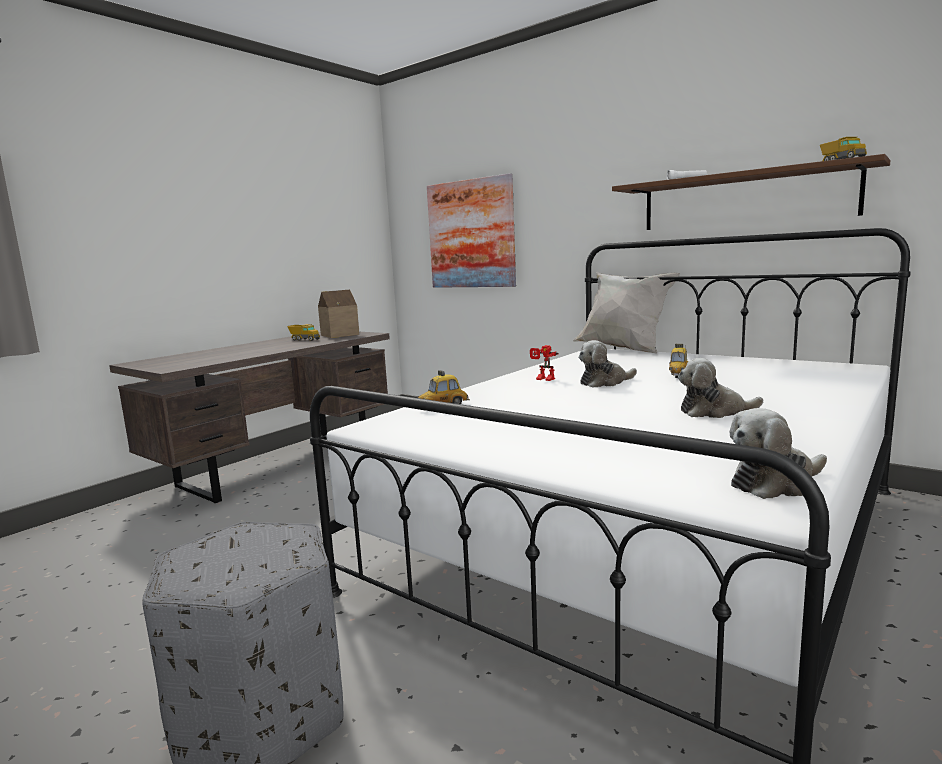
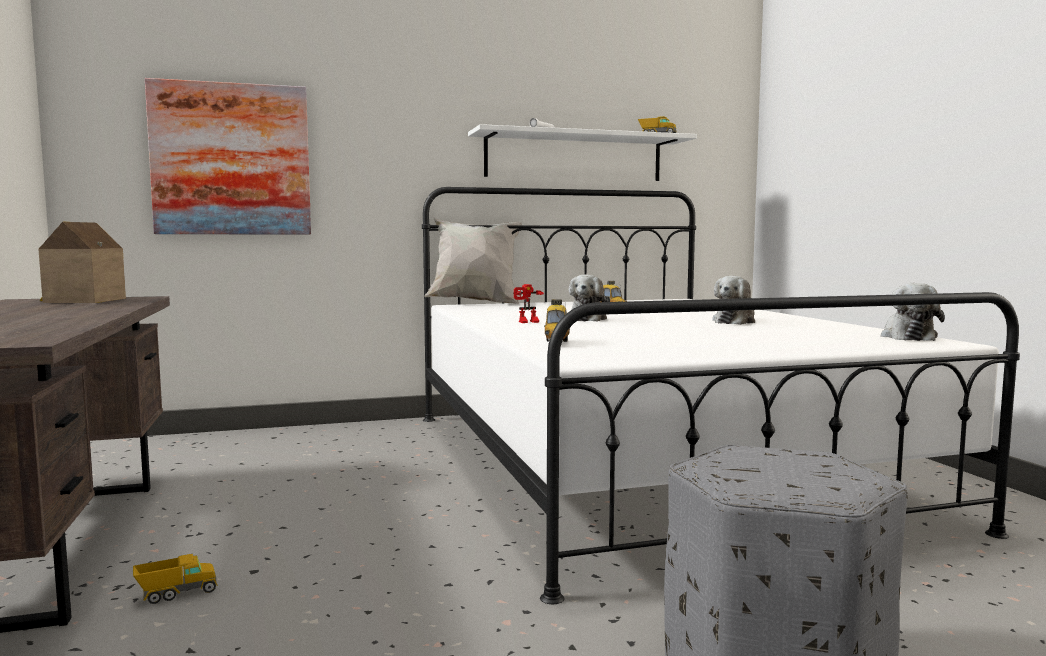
camera: 55 degrees left, 5 degrees down
toy truck [287,324,320,341] -> toy truck moved to [133,554,218,604]
brown shelf [612,154,890,230] -> white shelf [468,124,697,181]

